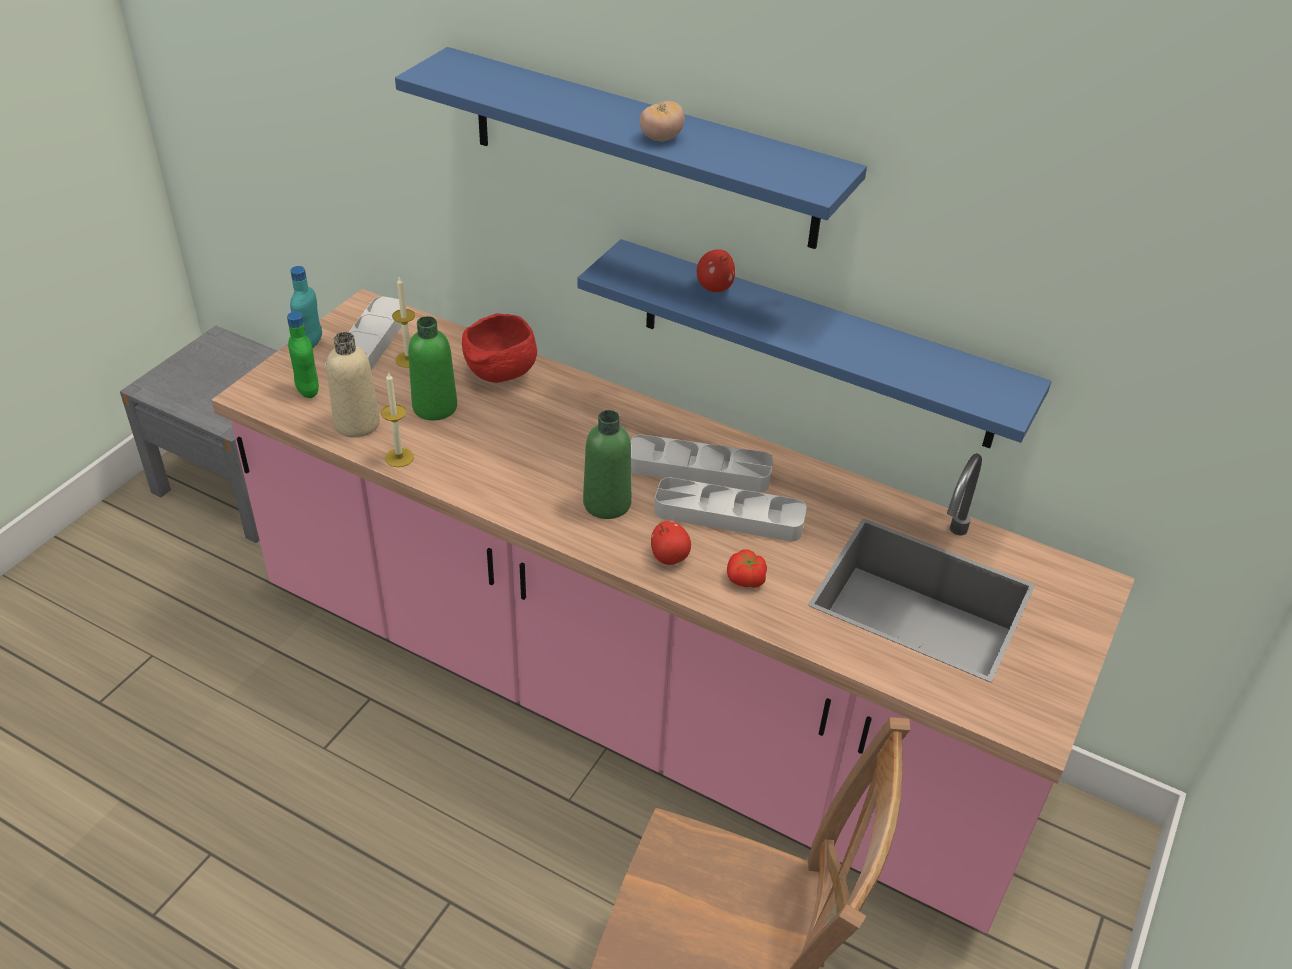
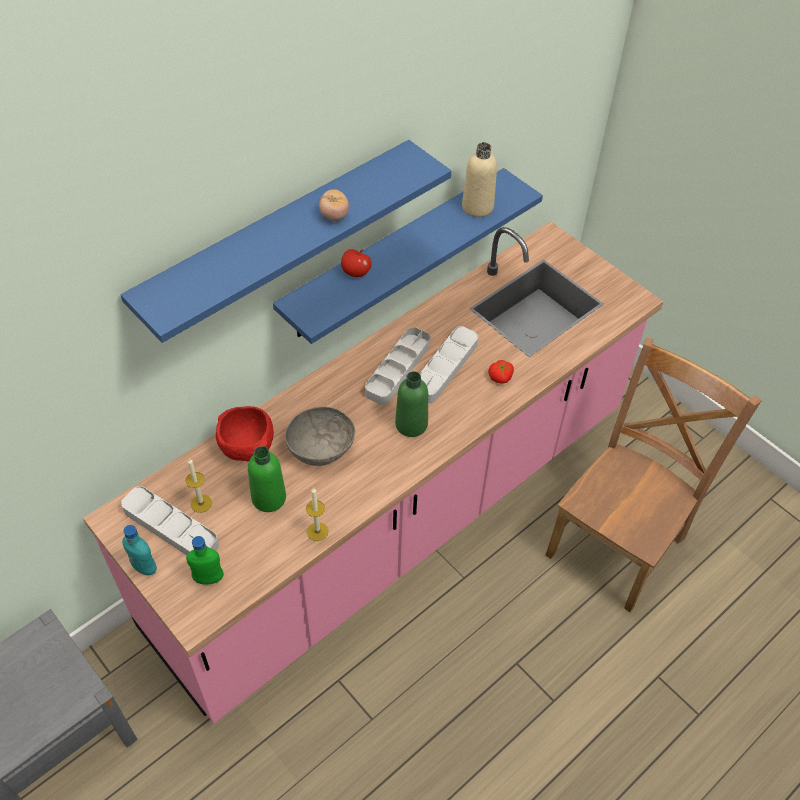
camera: 70 degrees left, 10 degrees up
beige bottle [327,332,380,438] -> beige bottle moved to [462,142,497,217]
apple [651,521,691,565] -> none
none -> grey bowl [285,407,355,466]

